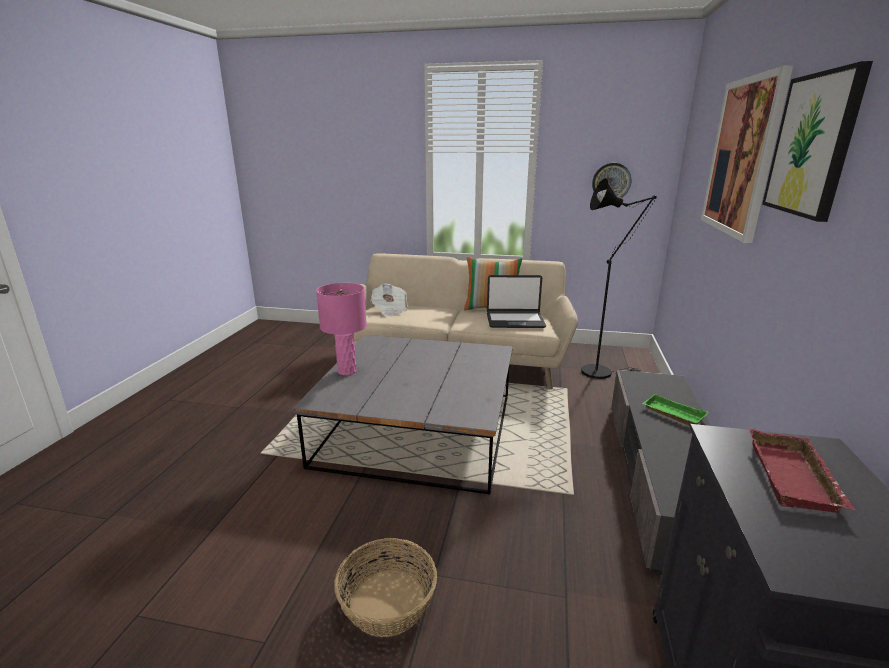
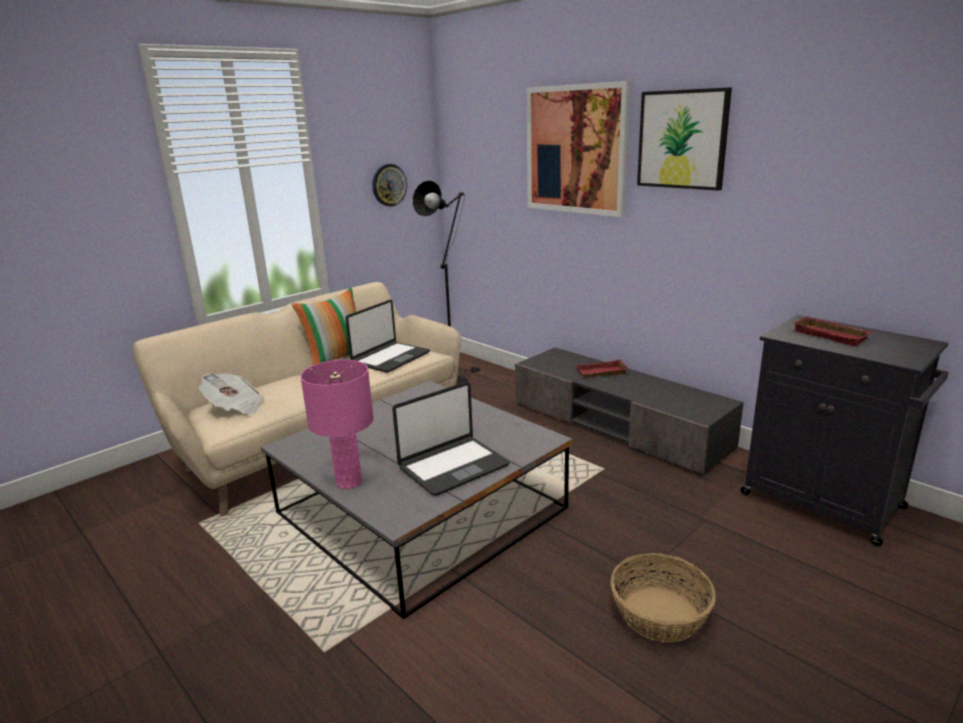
camera: 55 degrees left, 0 degrees up
green tray [642,394,709,426] -> red tray [576,359,629,377]
none -> laptop [392,382,510,496]

